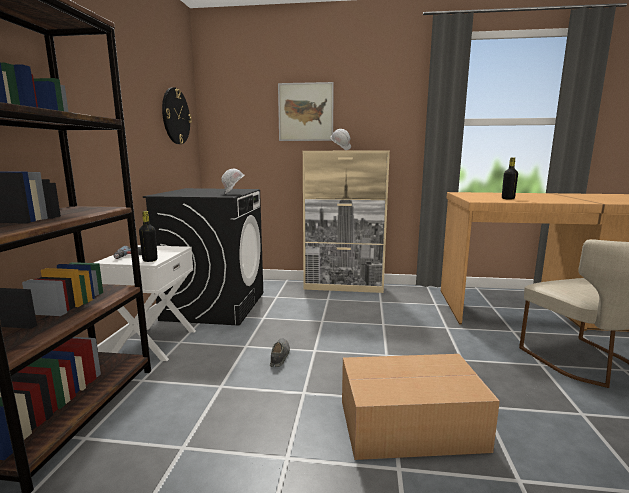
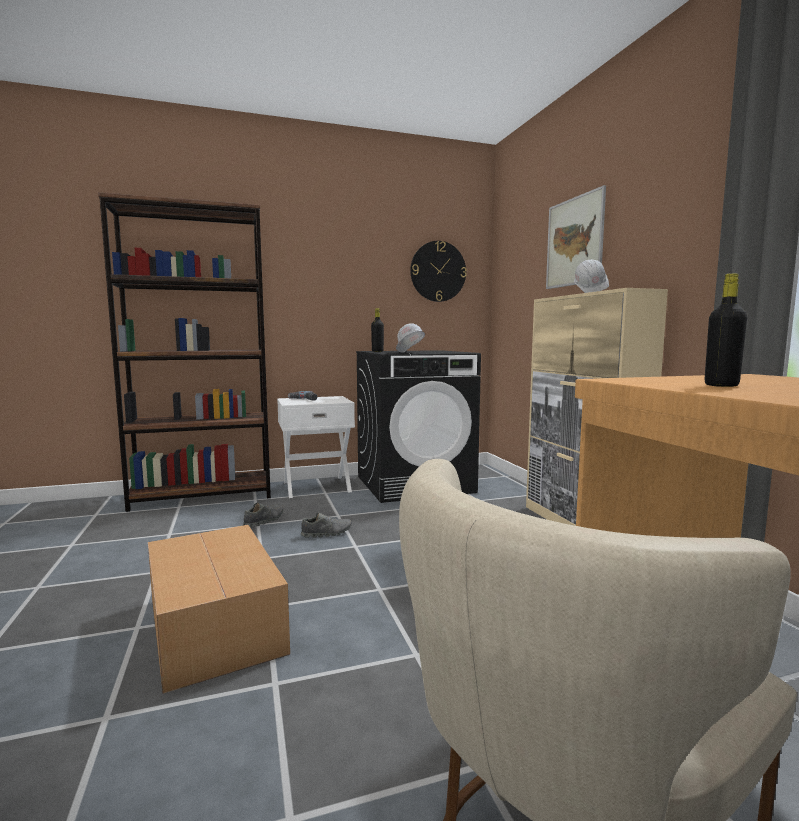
camera: 65 degrees right, 5 degrees down
black bottle [139,211,158,262] -> black bottle moved to [371,308,384,352]
none -> grey shoe [243,502,283,527]

